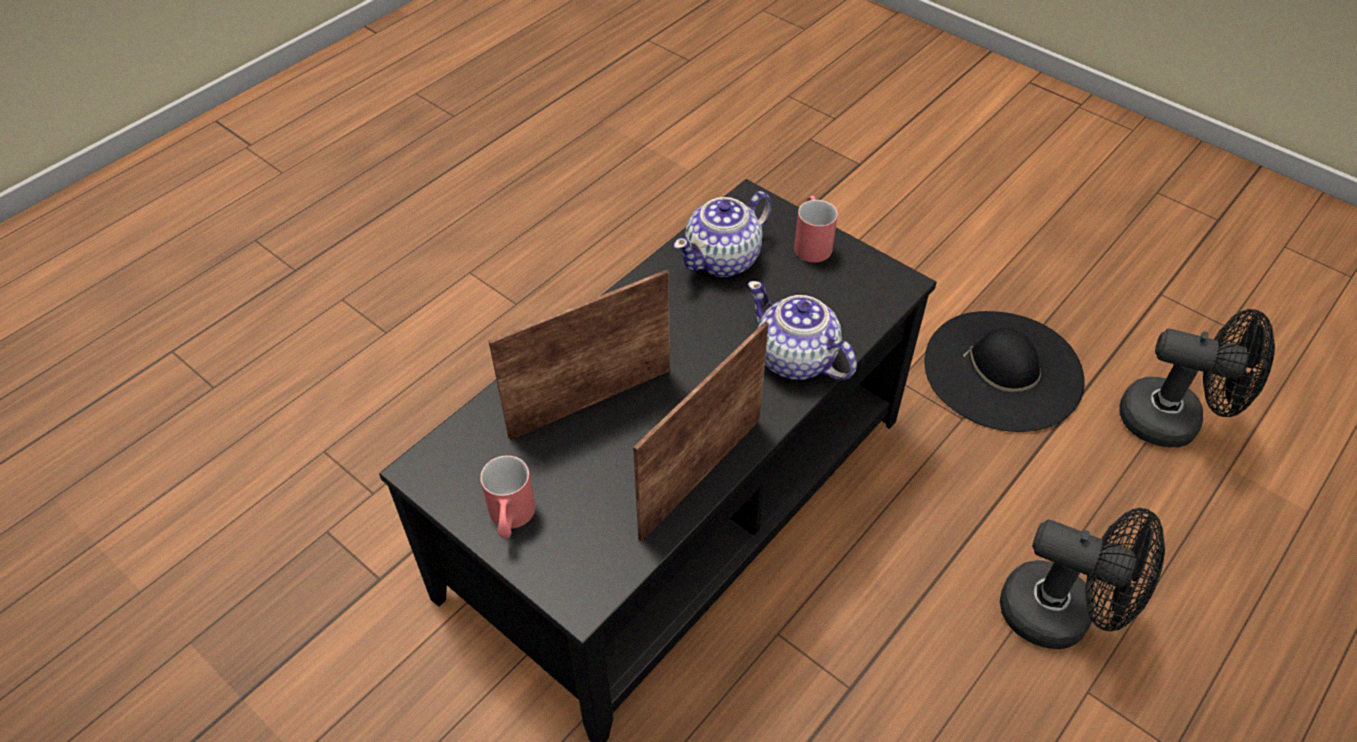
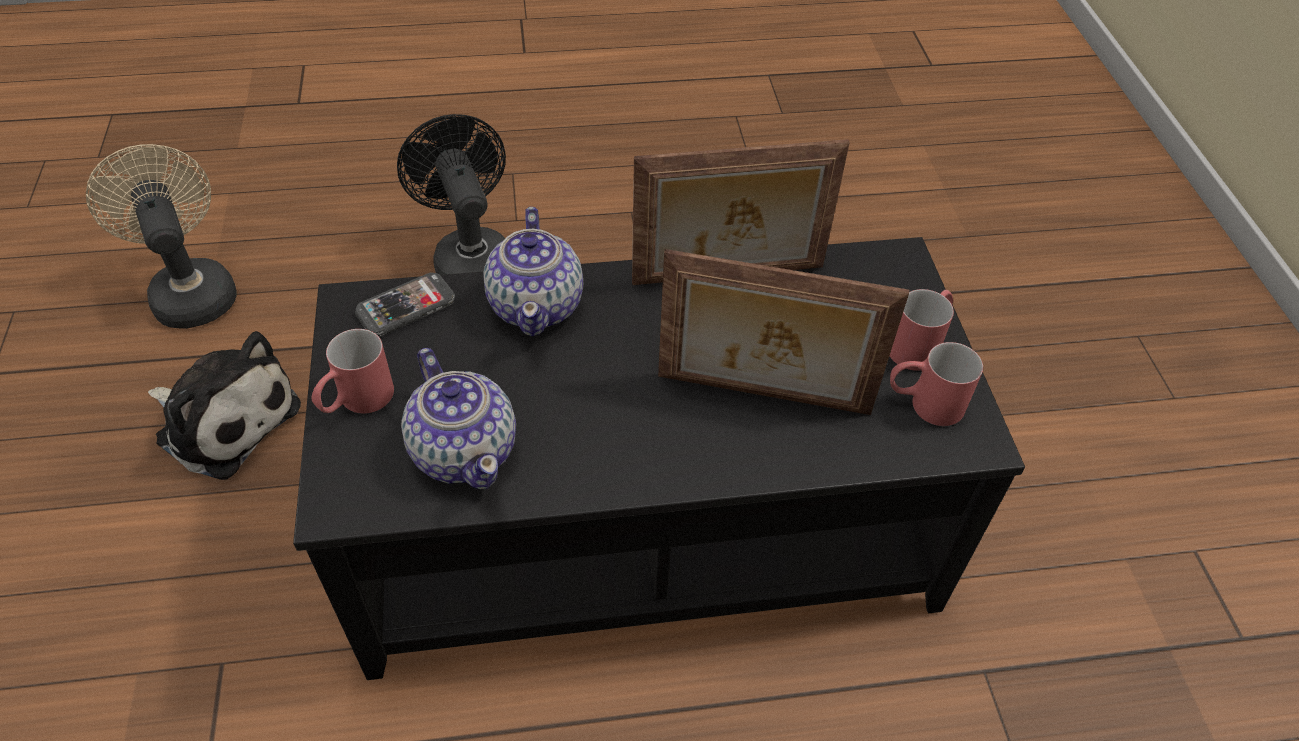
camera: 140 degrees left, 0 degrees up
teapot [674,191,772,277] -> teapot turned 60 degrees clockwise [401,348,516,489]
black hat [924,311,1085,432] -> plush toy [148,331,301,480]
black fan [1119,309,1275,447] -> beige fan [86,144,236,329]
none -> phone [355,272,455,337]
none -> red mug [890,342,983,426]

